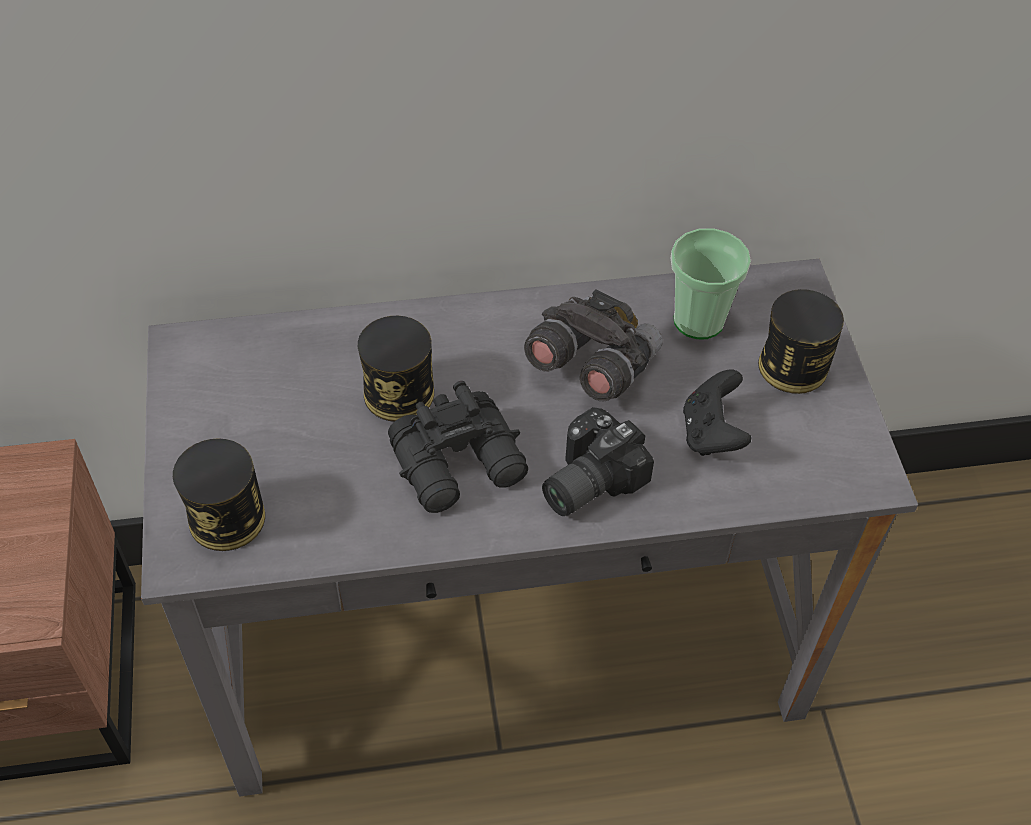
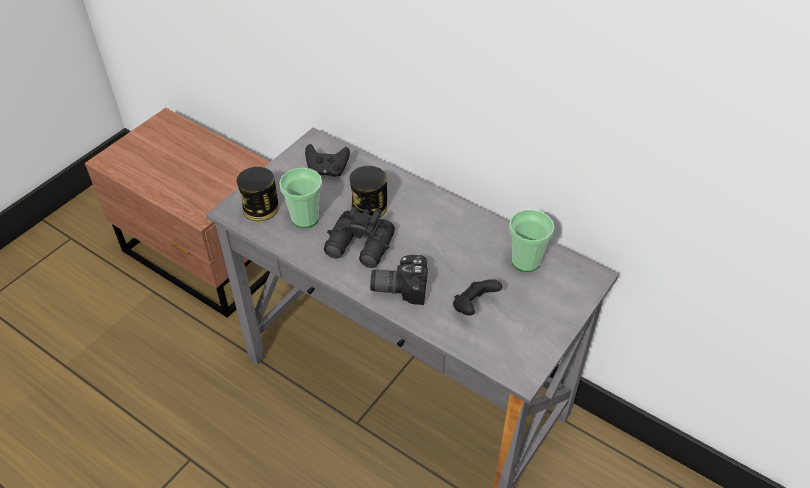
camera: 45 degrees right, 5 degrees down
grey binoculars [524,289,663,402] -> none
can [758,289,844,394] -> none
none -> cup [279,168,322,228]
none -> black game controller [305,144,350,177]

